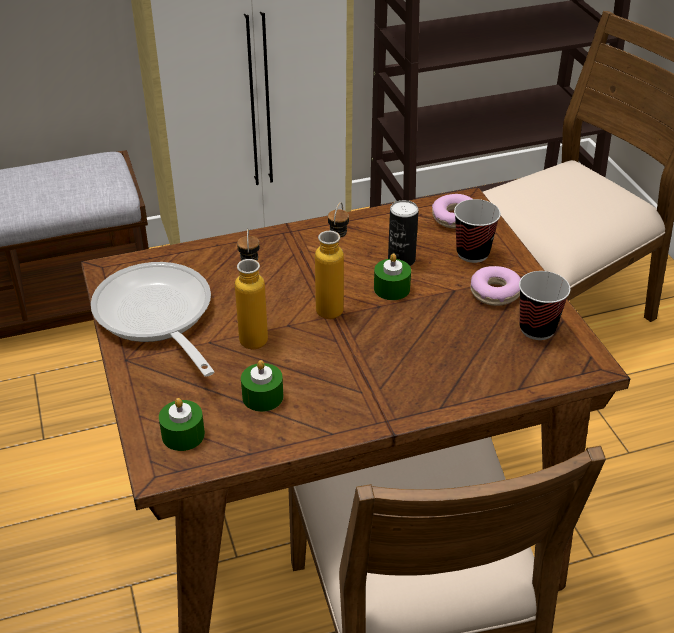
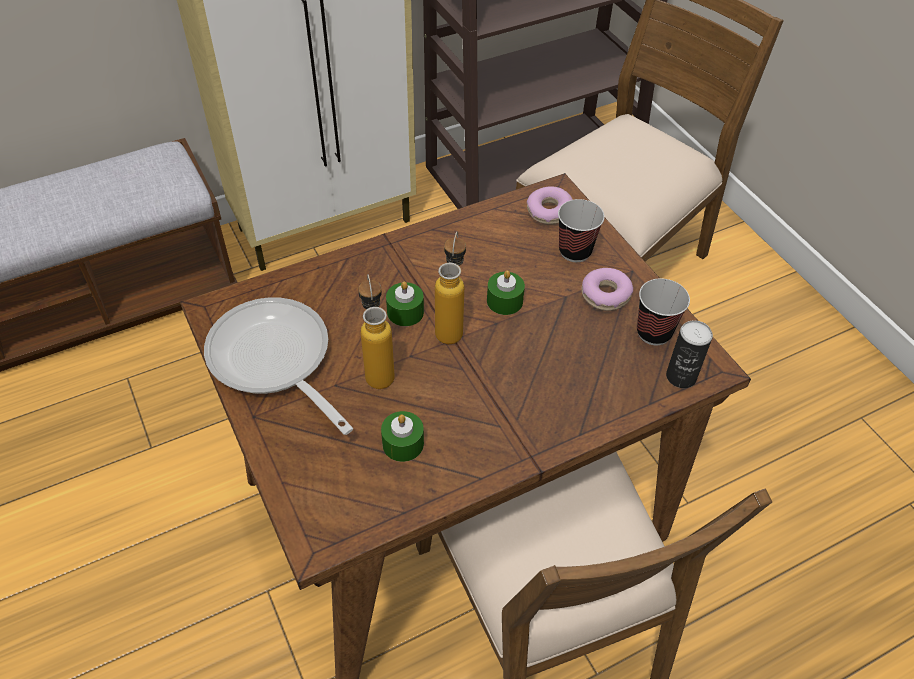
camera: 10 degrees left, 10 degrees up
green candle [159,398,205,451] -> green candle moved to [386,281,424,326]
can [388,200,419,266] -> can moved to [666,320,713,388]

